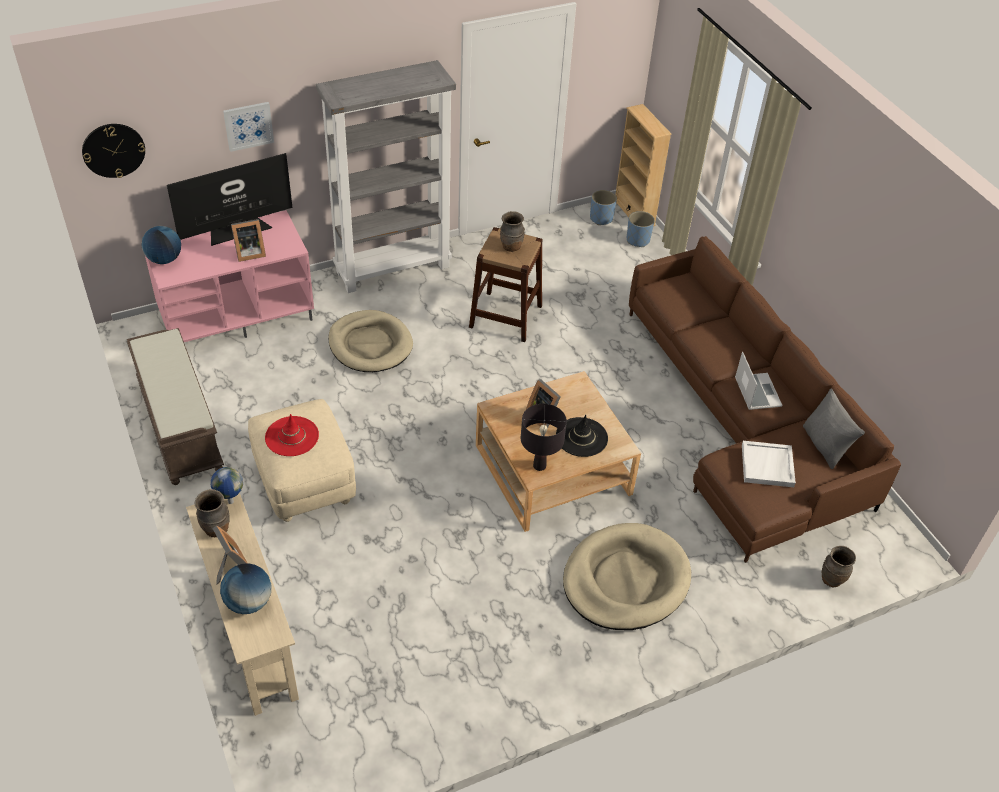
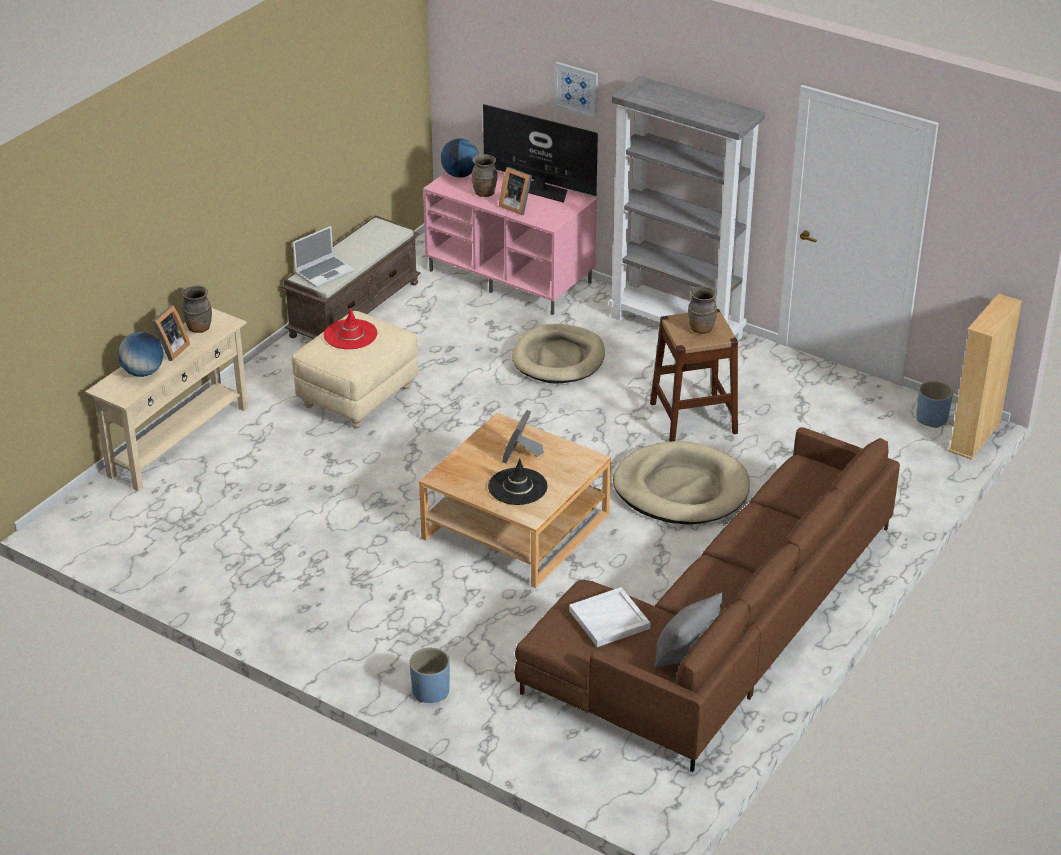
camera: 60 degrees right, 10 degrees down
wall clock [82,124,145,178] -> none
globe [211,467,243,504] -> none
black table lamp [521,404,567,471] -> none
beige dog bed [563,523,691,630] -> beige dog bed moved to [613,441,750,525]
blue planter [627,211,655,247] -> blue planter moved to [410,648,450,703]
laptop [735,352,783,410] -> laptop moved to [293,226,354,288]
brown vase [822,546,856,587] -> brown vase moved to [472,154,498,197]

